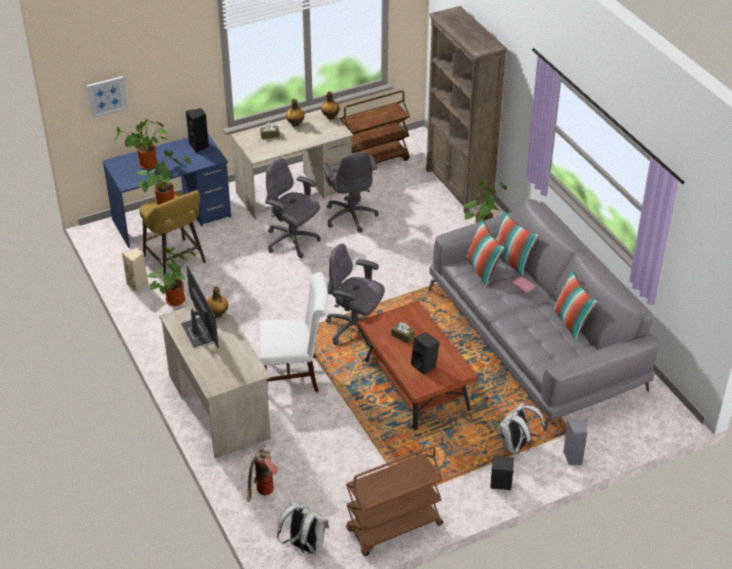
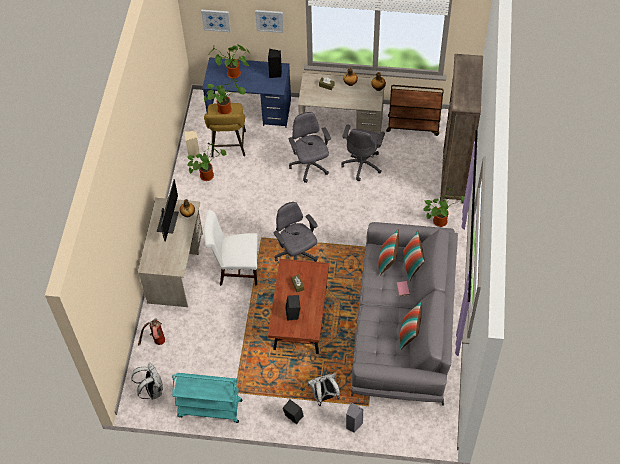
camera: 35 degrees right, 15 degrees up
white chair [259,272,328,392] -> white chair turned 150 degrees clockwise [204,210,258,286]
brown cart [346,446,443,556] -> turquoise cart [172,373,243,423]
none -> picture [255,10,284,33]

